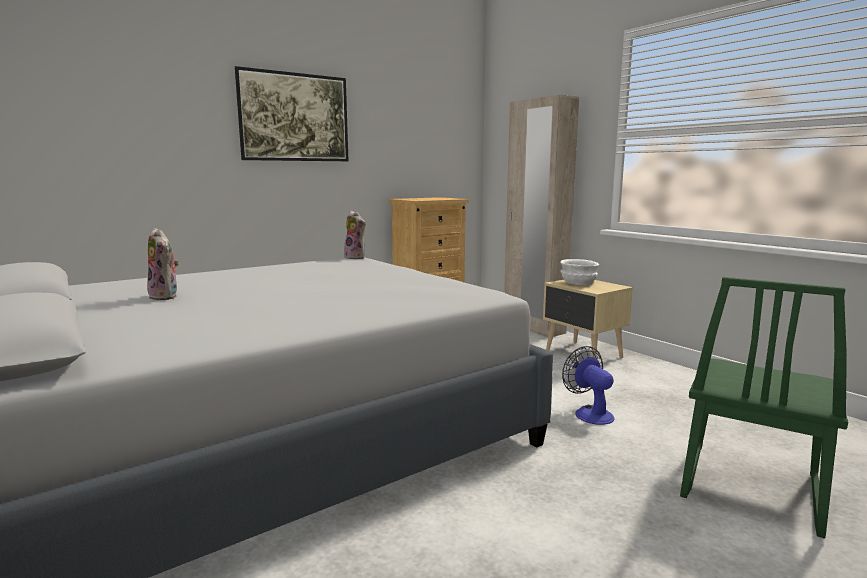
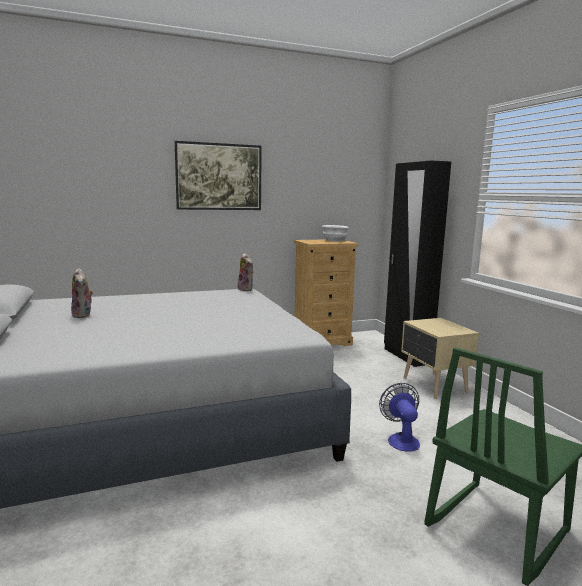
camera: 15 degrees right, 0 degrees up
beige wardrobe [504,94,579,338] -> black wardrobe [384,160,451,367]
white bowl [560,259,599,285] -> white bowl moved to [322,225,349,242]

